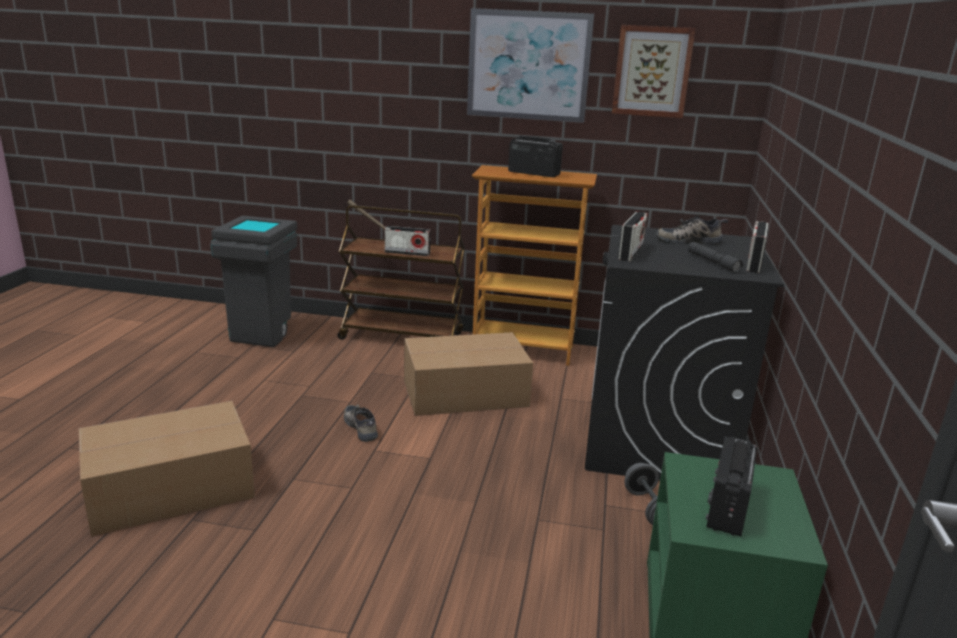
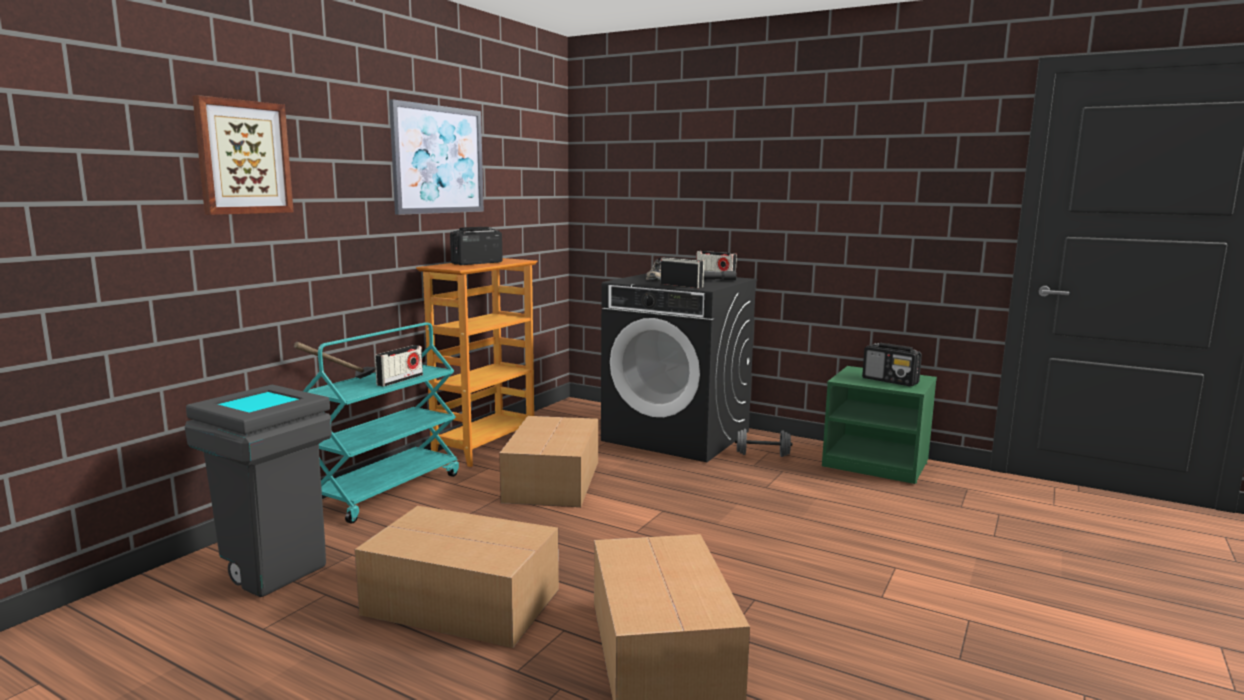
camera: 70 degrees left, 10 degrees down
brown cart [337,205,465,340] -> turquoise cart [303,322,459,524]
shoe [344,404,378,442] -> none
picture [612,25,696,118] -> picture moved to [193,95,294,215]
none -> cardboard box [355,506,559,648]

